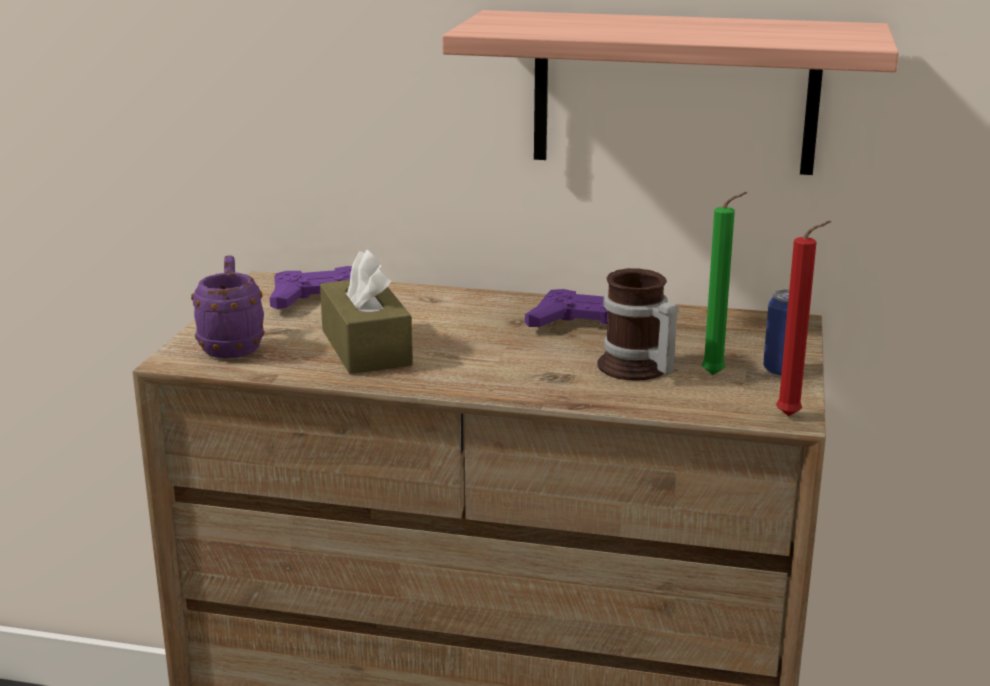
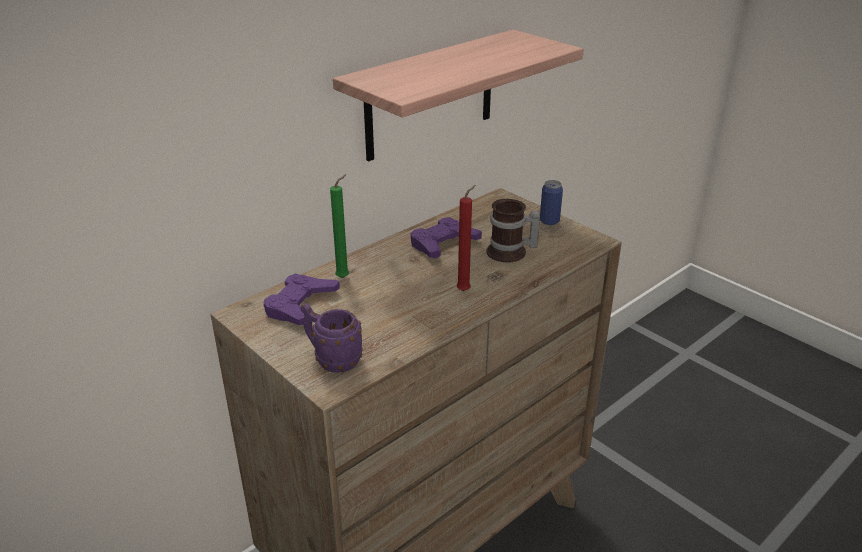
camera: 55 degrees left, 10 degrees up
brown tissue box [320,250,413,374] -> none
green candle [702,192,748,375] -> green candle moved to [330,174,349,278]
red candle [776,221,831,416] -> red candle moved to [457,185,476,291]

